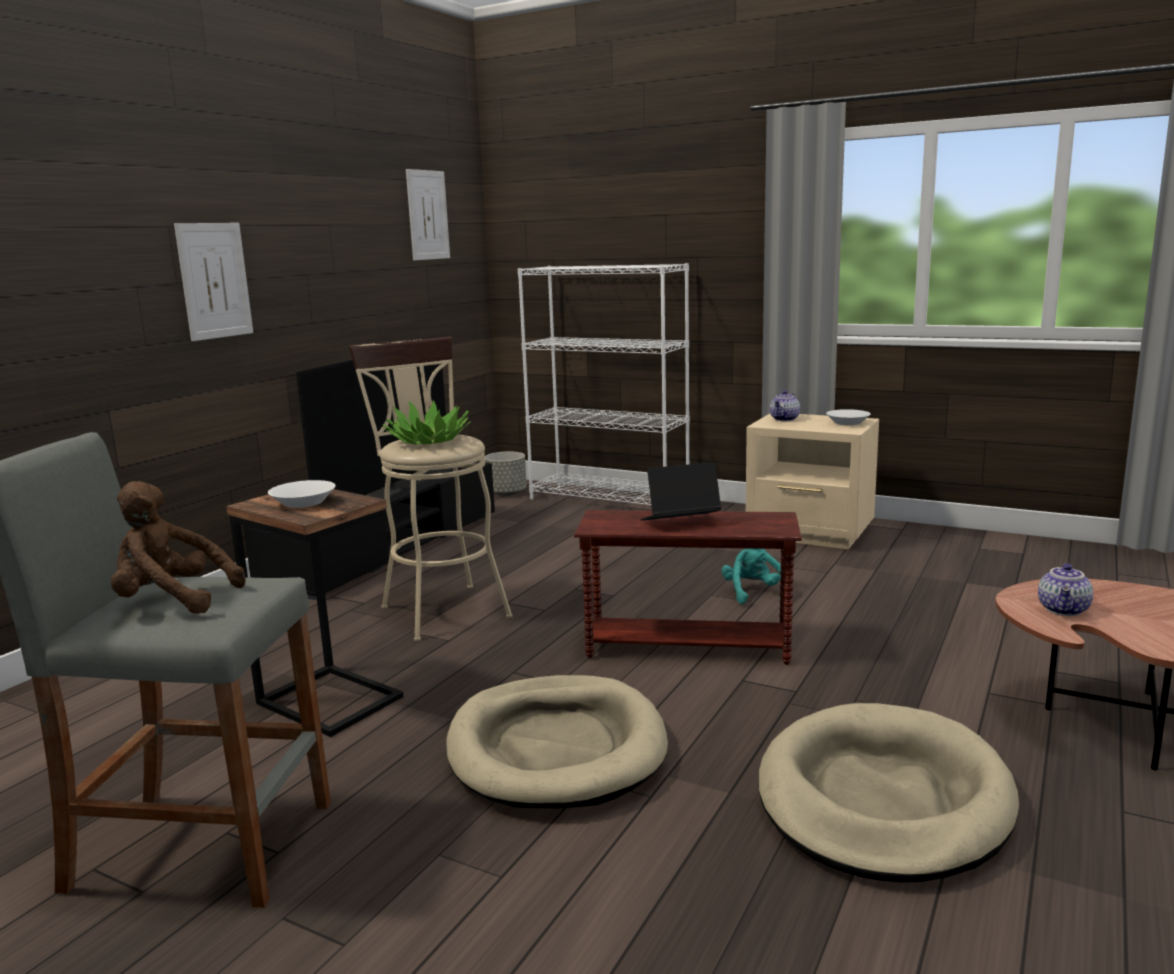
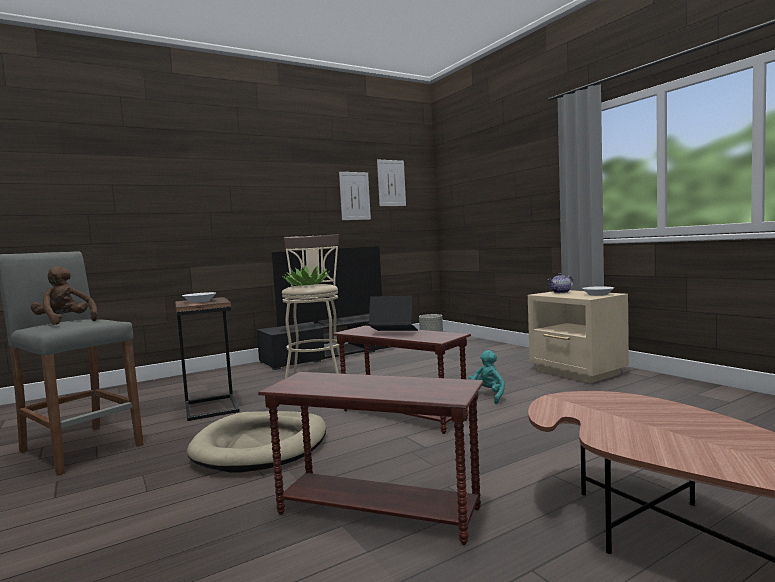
camera: 30 degrees right, 10 degrees down
picture [174,223,253,341] -> picture moved to [339,172,371,220]
white bookcase [518,263,690,505] -> none
beige dog bed [758,703,1019,883] -> brown side table [258,372,484,545]
teapot [1038,563,1093,616] -> none

